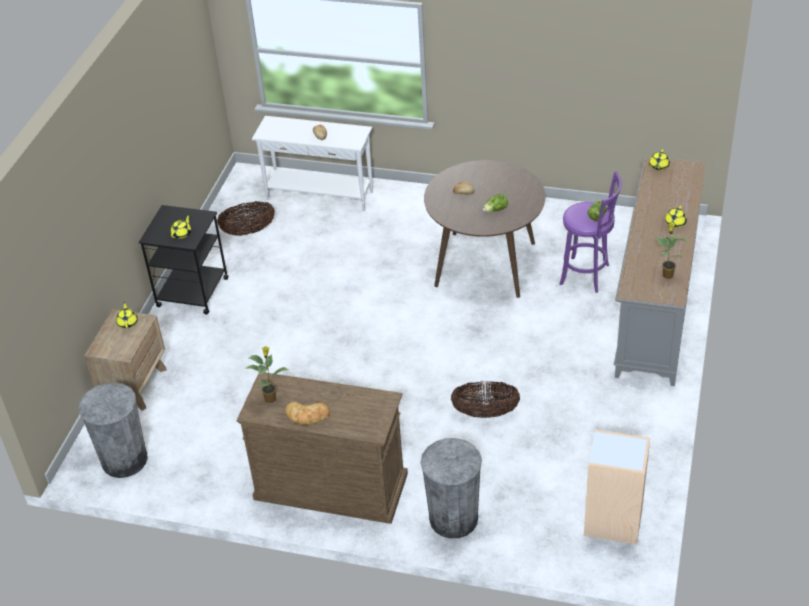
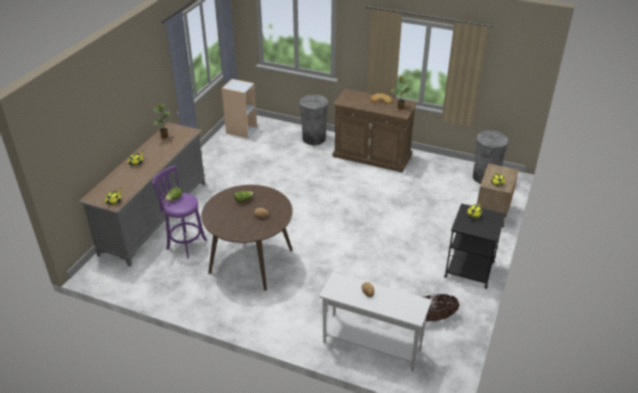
camera: 175 degrees left, 5 degrees down
basket [451,381,520,418] -> none

